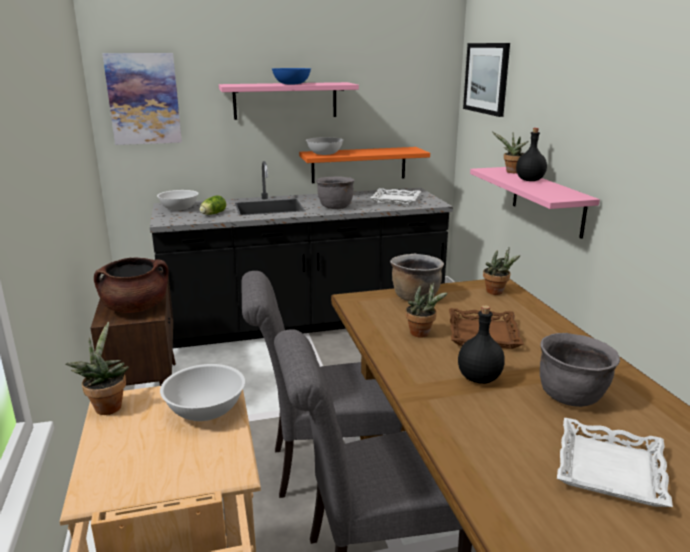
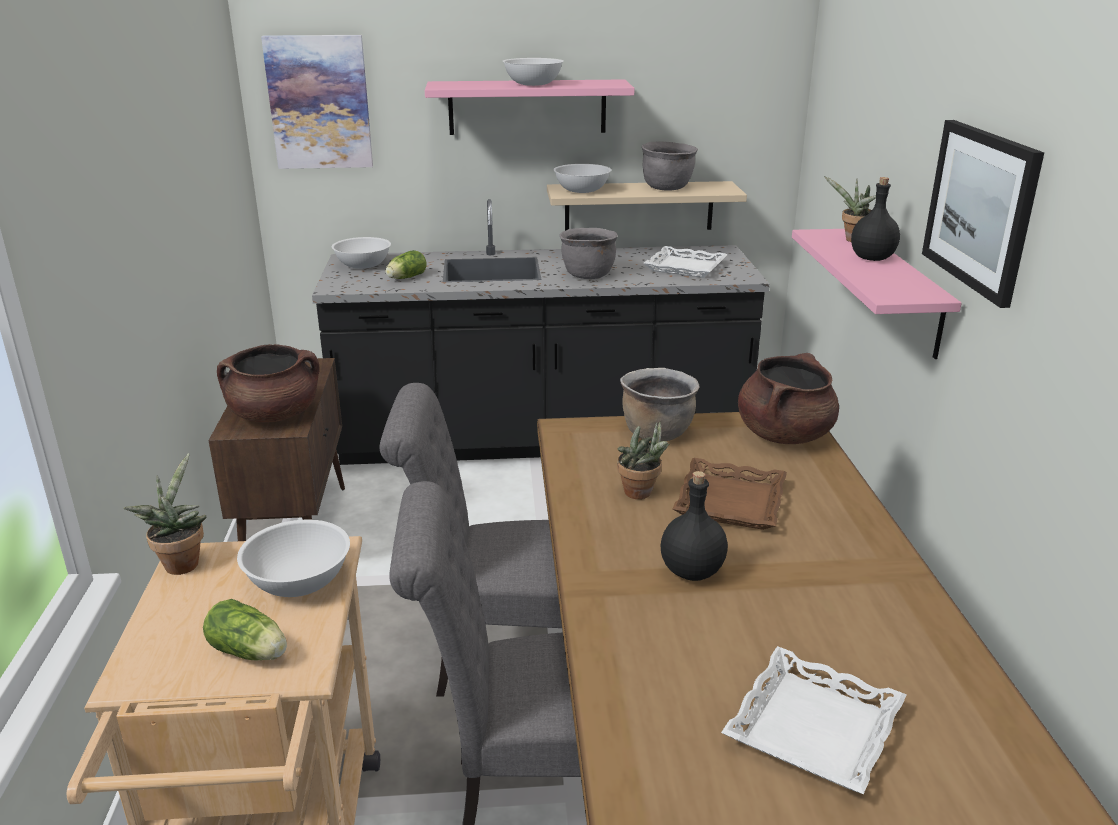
camera: 10 degrees right, 5 degrees up
blue bowl [272,68,311,84] -> white bowl [502,58,564,86]
orange shelf [299,147,430,183] -> beige shelf [547,181,747,231]
picture [463,43,510,117] -> picture moved to [922,120,1044,308]
potted plant [483,247,520,295] -> brown cooking pot [738,353,839,444]
grey cooking pot [540,333,620,407] -> grey cooking pot moved to [642,141,698,191]
none -> lettuce [203,599,287,661]

